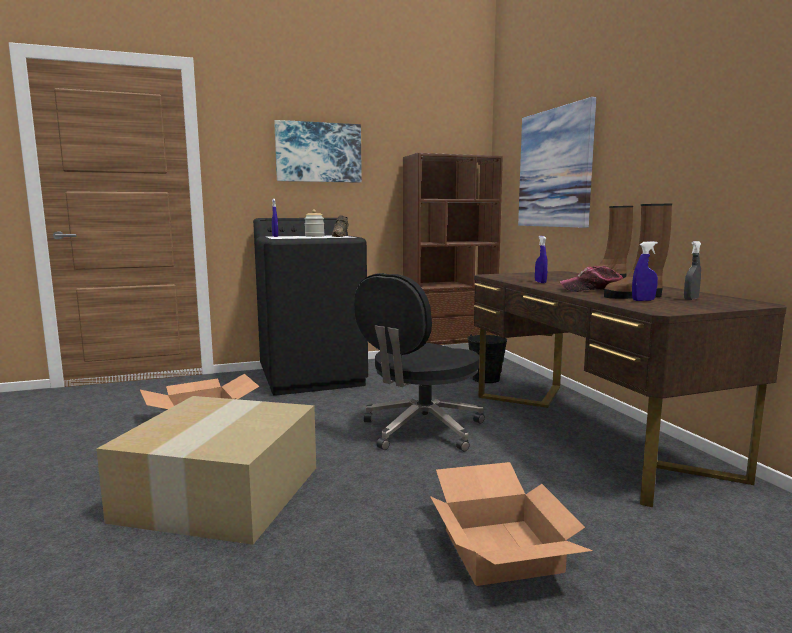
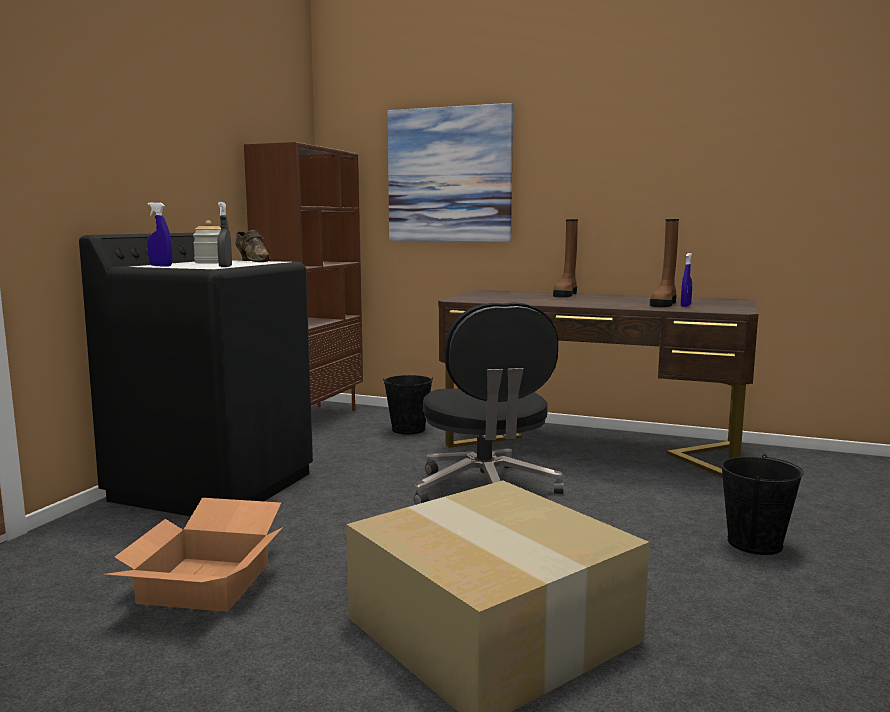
camera: 50 degrees left, 0 degrees up
picture [274,120,362,183] -> none
cardboard box [430,462,593,586] -> black bucket [721,454,804,555]
blue spray bottle [535,236,548,283] -> none
cap [560,266,623,292] -> none
grey spray bottle [684,241,701,300] -> grey spray bottle moved to [217,202,232,267]

